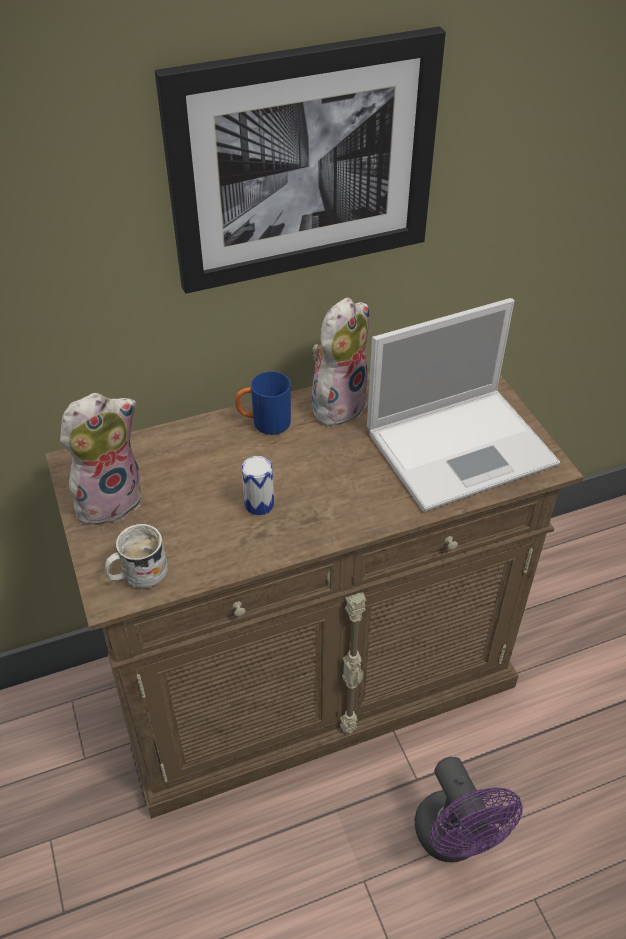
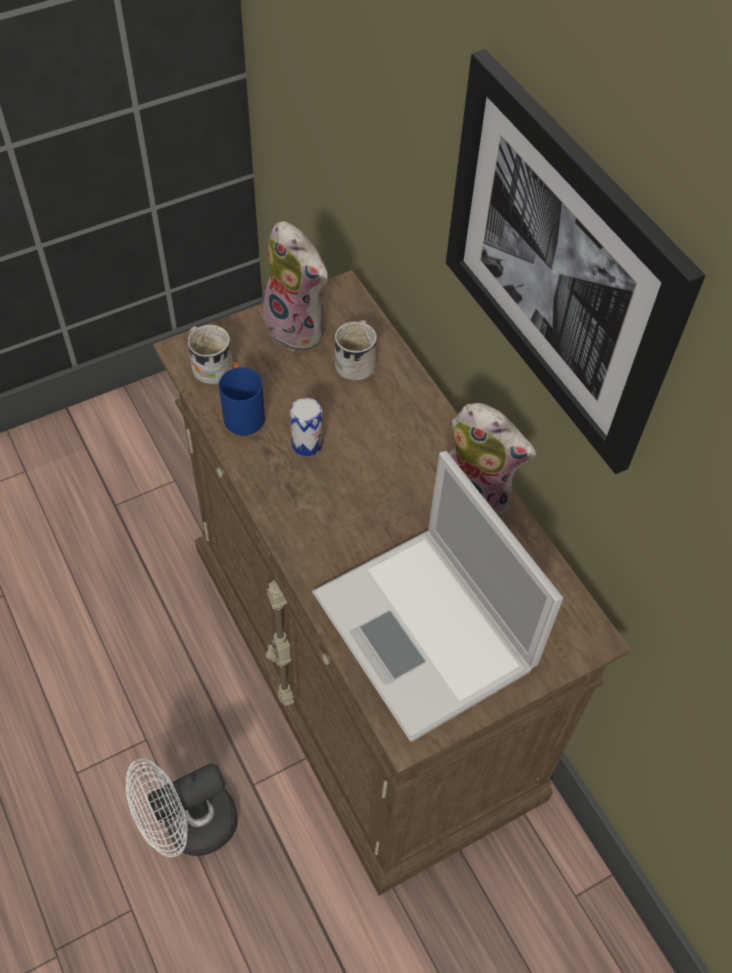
camera: 80 degrees right, 10 degrees up
blue mug [235,372,291,435] -> blue mug moved to [219,362,265,436]
purple fan [415,757,523,862] -> white fan [126,758,238,857]
none -> white mug [334,320,377,381]

